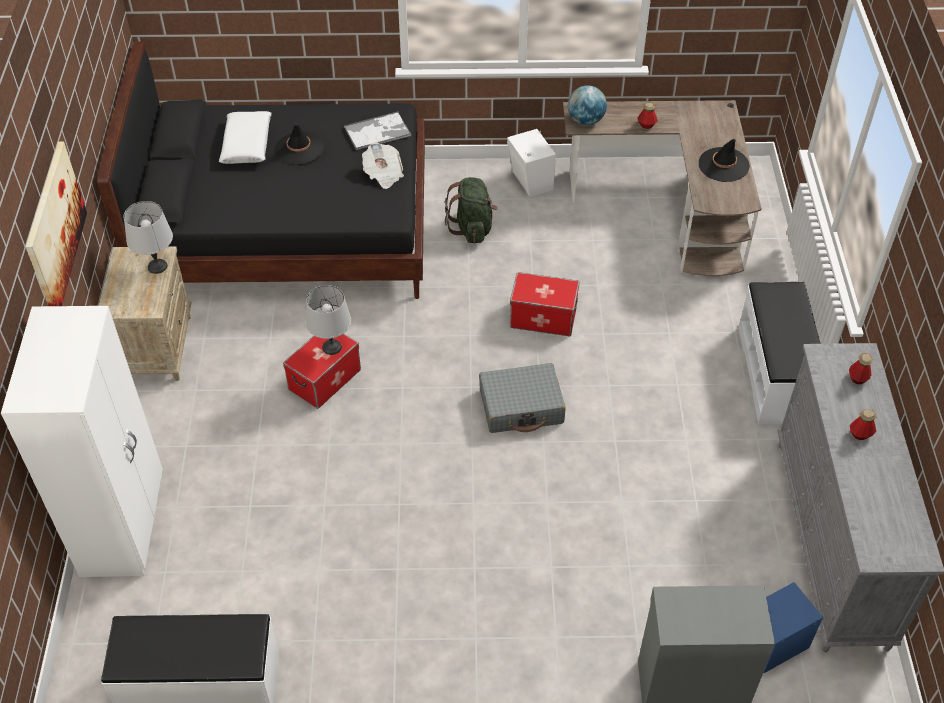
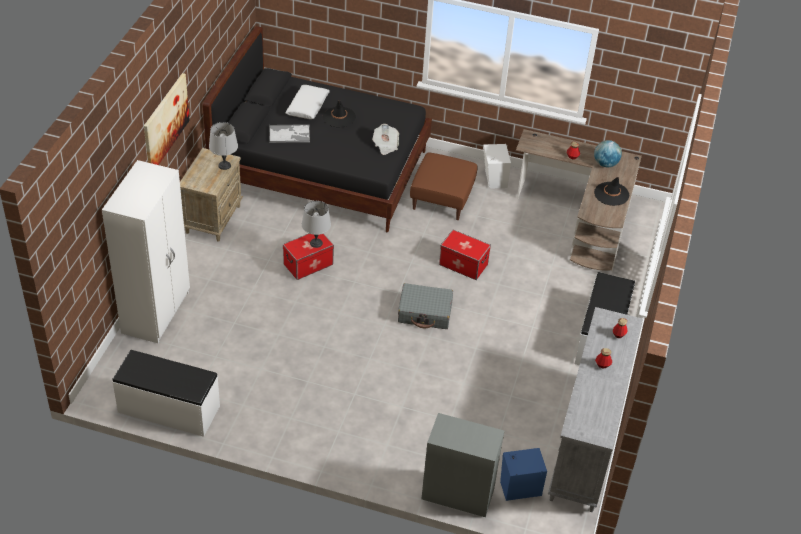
camera: 15 degrees right, 5 degrees down
tray [344,111,411,150] -> tray moved to [269,124,310,143]
green backpack [445,177,498,244] -> brown ottoman [410,153,478,220]
globe [568,85,607,125] -> globe moved to [594,140,622,167]

